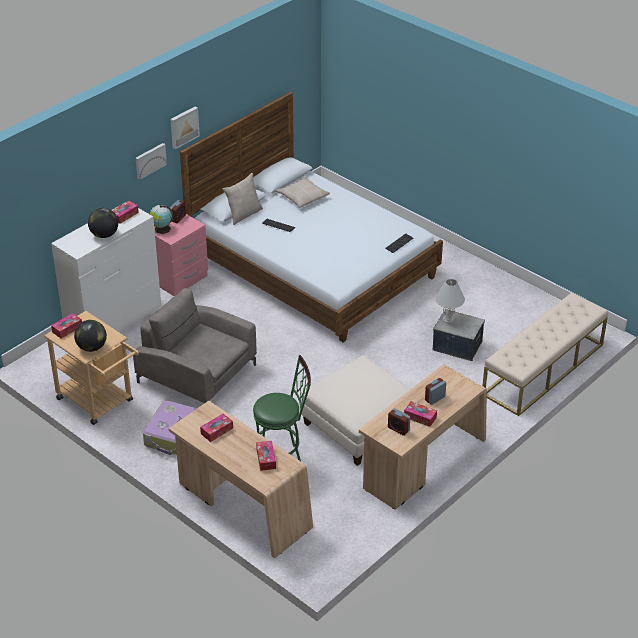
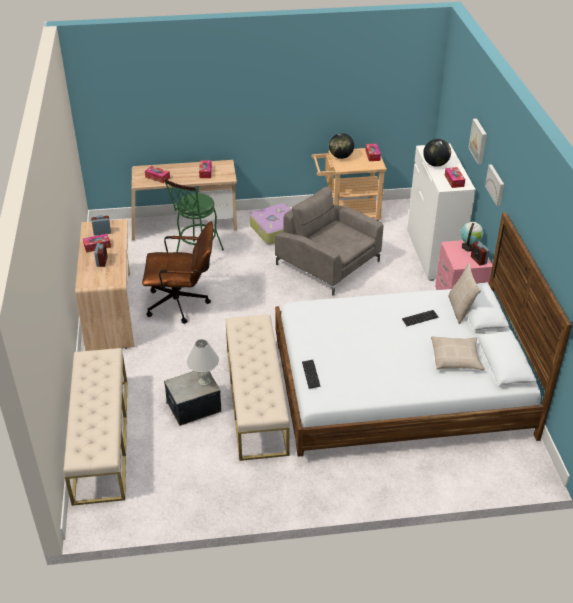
camera: 130 degrees right, 0 degrees up
grey armchair [133,288,257,403] -> grey armchair turned 120 degrees counterclockwise [275,187,383,296]
picture [170,107,200,149] -> picture moved to [468,118,487,164]
white ottoman [301,355,411,466] -> brown office chair [142,221,213,324]
none -> beige bench [226,315,290,461]

